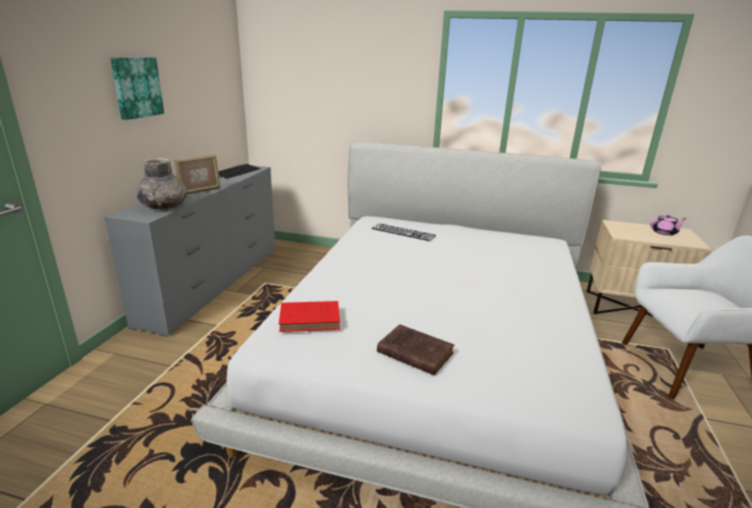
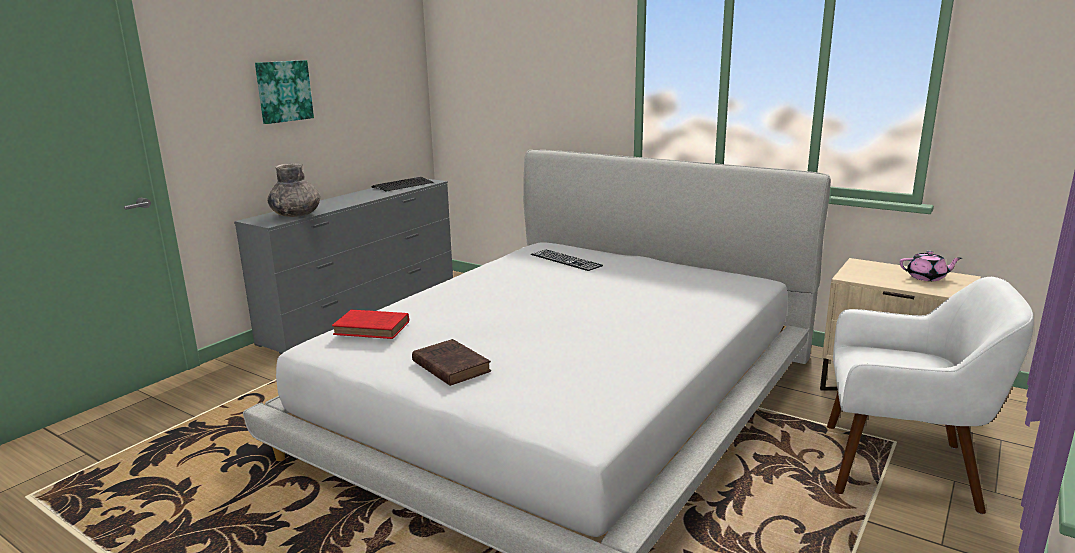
camera: 20 degrees right, 5 degrees down
picture frame [174,154,221,195] -> none

